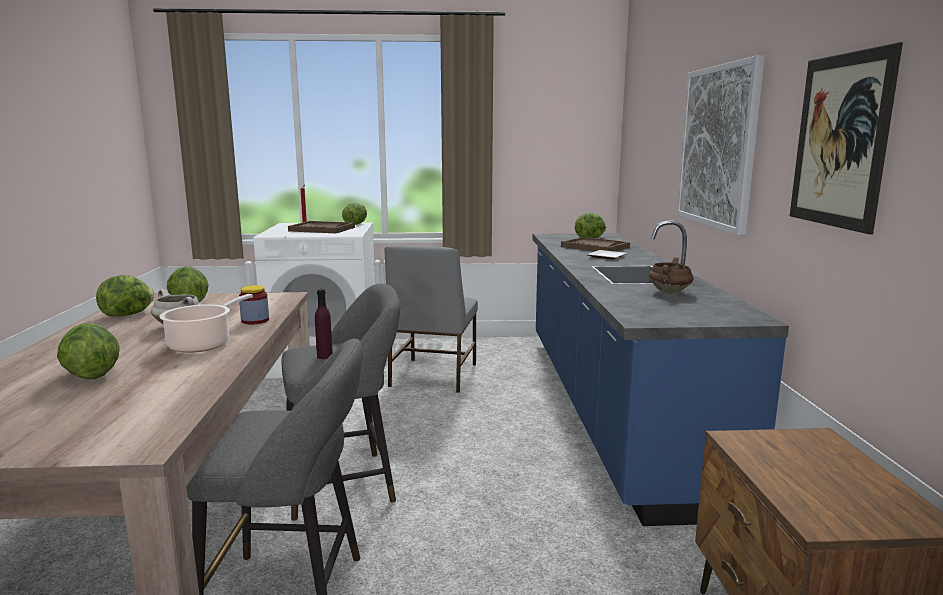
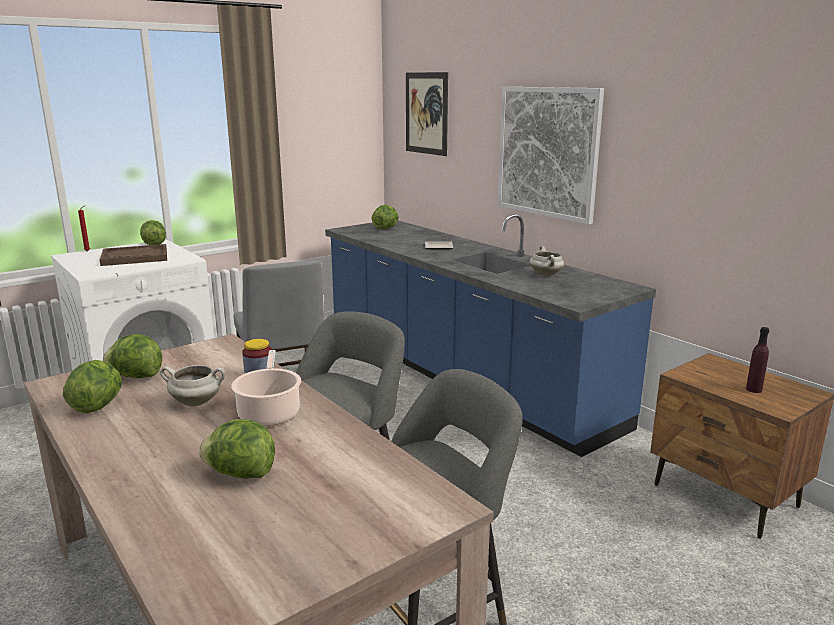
camera: 35 degrees left, 5 degrees up
purple bottle [315,289,333,359] -> purple bottle moved to [746,327,769,393]
brown tray [561,237,630,251] -> none
brown cooking pot [649,257,693,294] -> white cooking pot [529,246,564,276]
picture [790,42,903,235] -> picture moved to [406,72,448,156]

